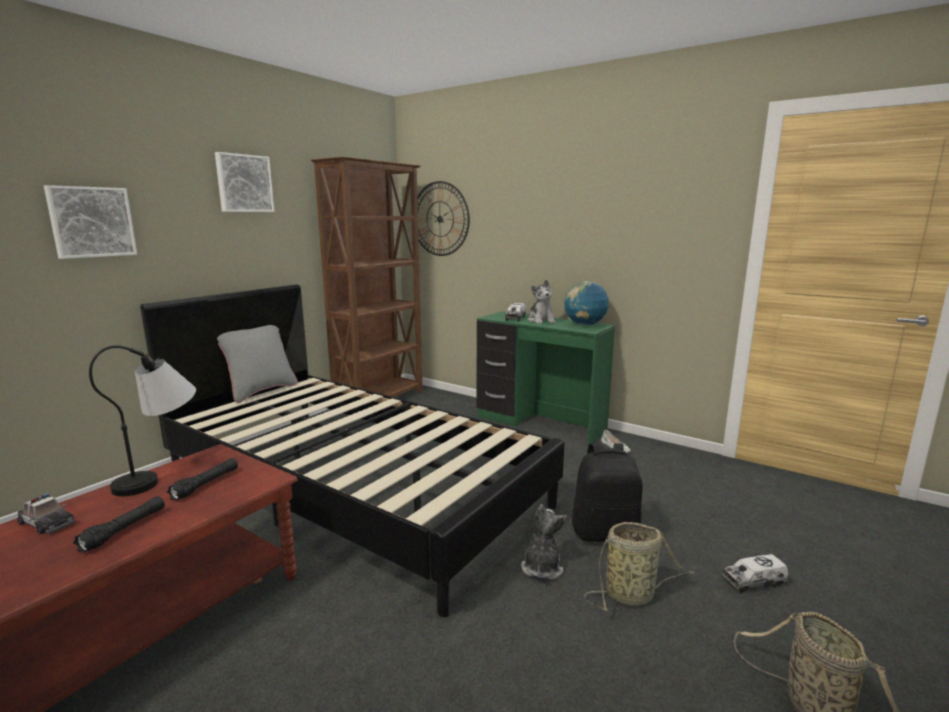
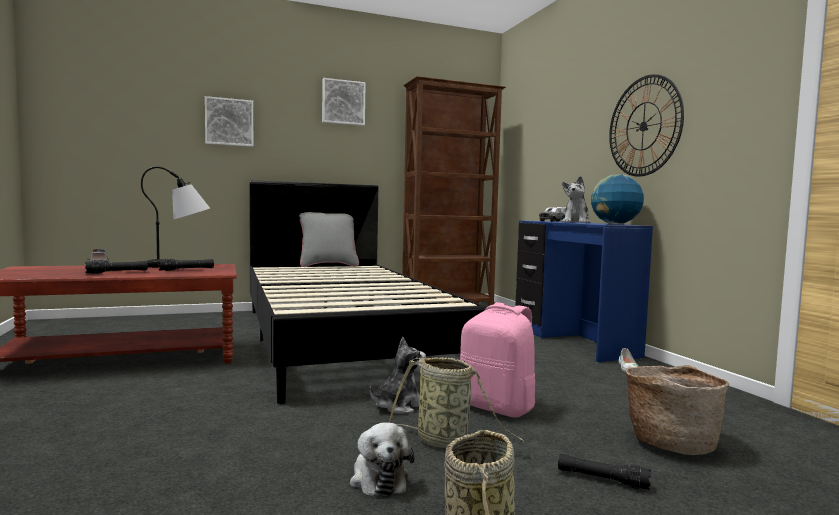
camera: 35 degrees right, 10 degrees down
wall clock [417,181,470,256] -> wall clock moved to [609,74,684,177]
green desk [477,311,615,446] -> blue desk [515,221,653,363]
black backpack [572,443,643,542] -> pink backpack [460,302,535,418]
toy truck [723,554,789,594] -> black flashlight [558,454,651,490]
none -> plush toy [350,422,414,497]
none -> basket [625,365,729,455]

